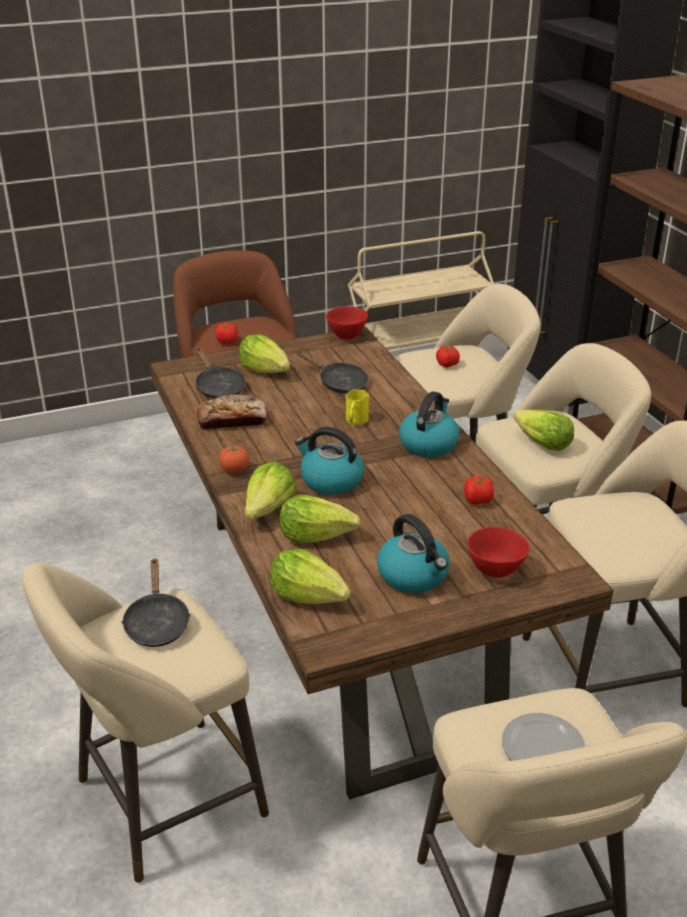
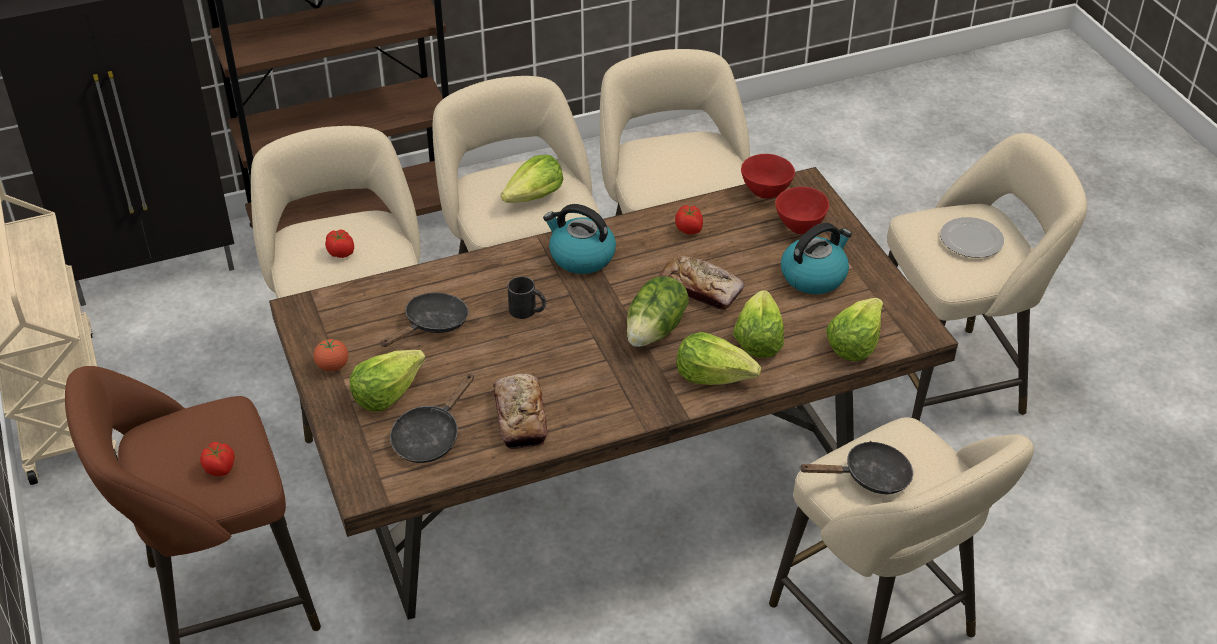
camera: 90 degrees left, 10 degrees up
black frying pan [195,348,245,399] -> black frying pan turned 150 degrees clockwise [390,373,474,463]
tomato [219,444,249,473] -> tomato moved to [314,339,348,372]
kettle [295,427,364,495] -> lettuce [627,276,689,347]
red bowl [326,306,368,340] -> red bowl moved to [741,154,795,199]
yellow mug [346,389,369,425] -> black mug [507,276,546,319]
none -> bread [659,256,744,310]

